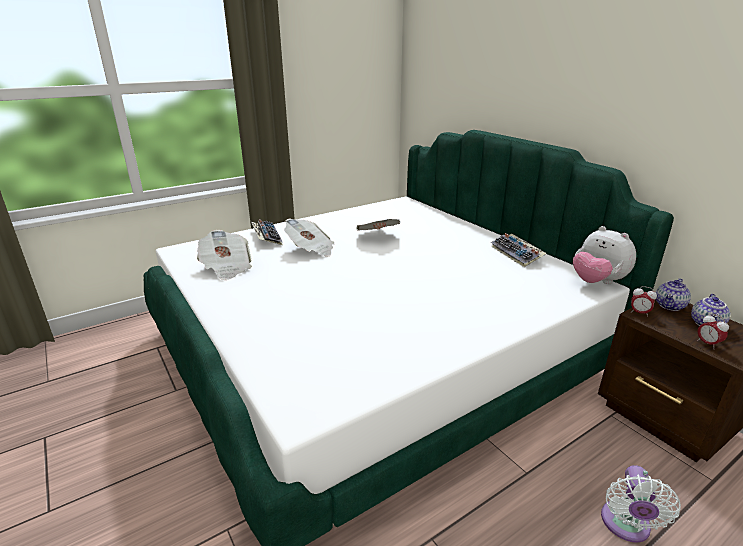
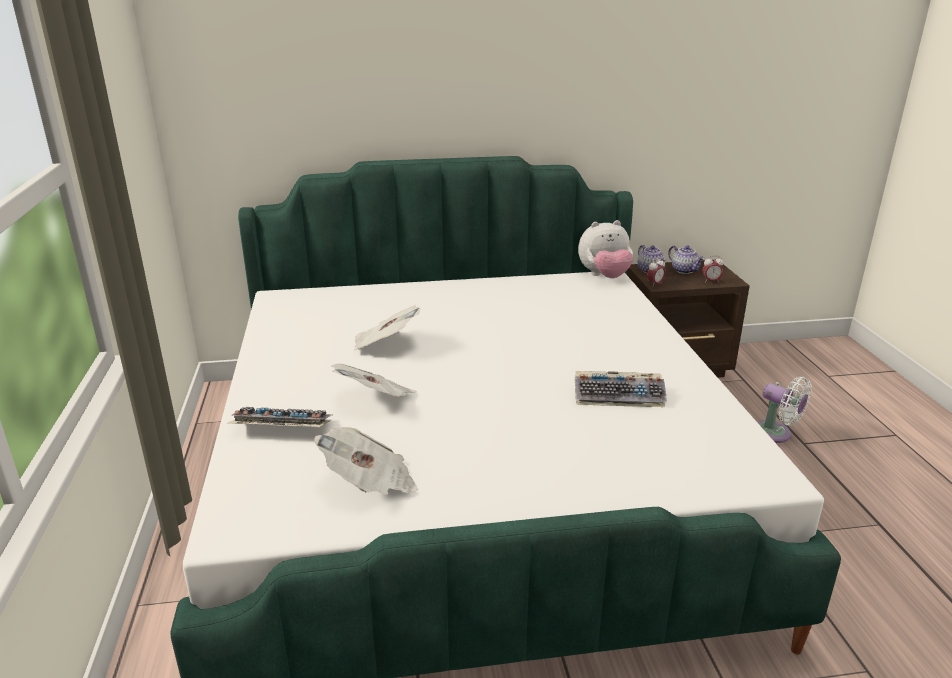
camera: 65 degrees left, 0 degrees up
keyboard [491,233,547,267] -> keyboard moved to [575,371,667,407]

